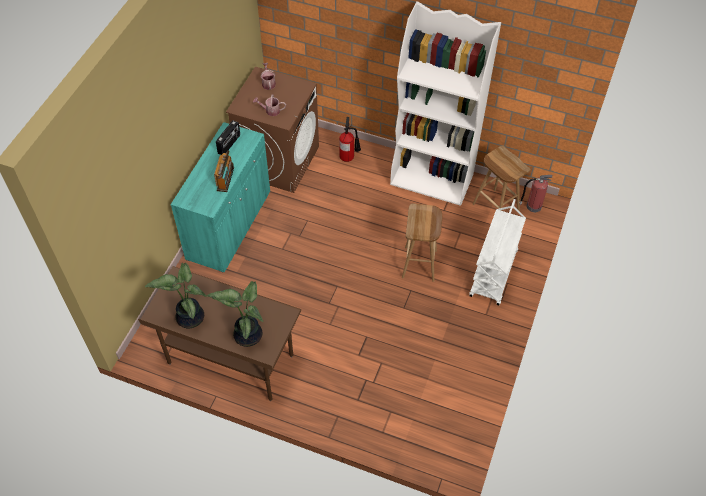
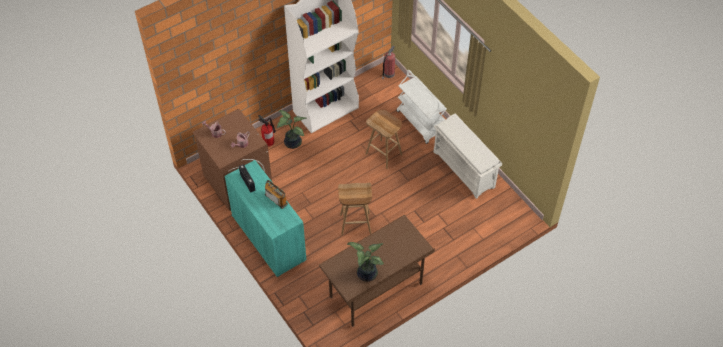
camera: 55 degrees left, 0 degrees up
potted plant [207,281,263,347] -> potted plant moved to [277,110,307,149]
brown stool [473,145,530,211] -> brown stool moved to [338,183,372,235]
none -> white shoe rack [433,114,502,199]

